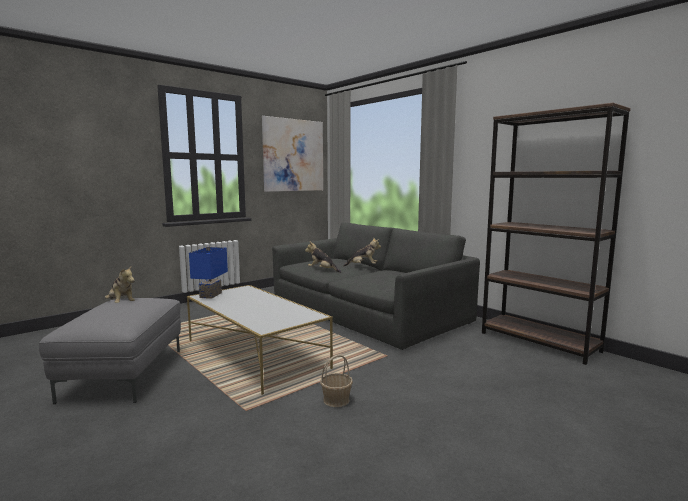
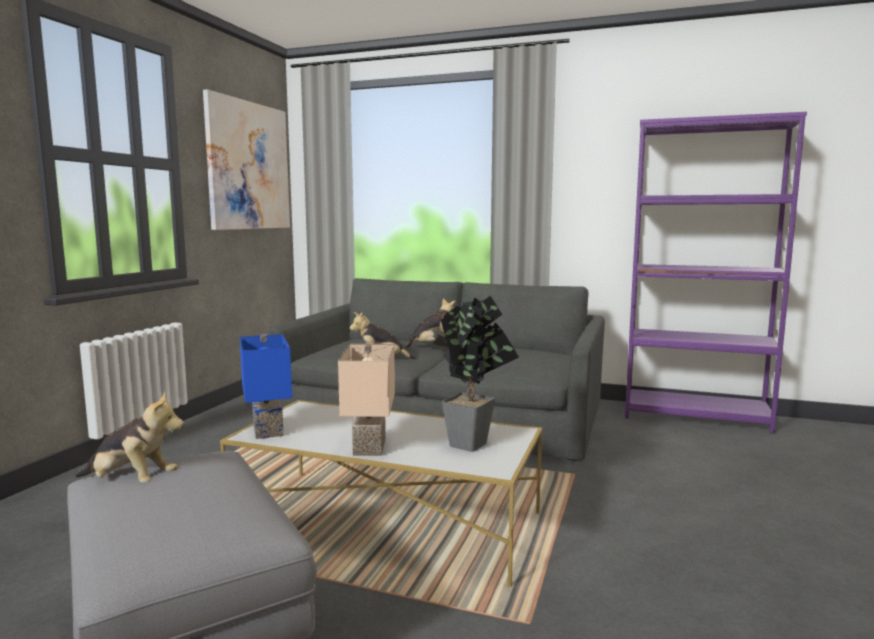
camera: 30 degrees left, 0 degrees up
basket [320,354,353,407] -> none
brown bookcase [482,103,631,365] -> purple bookcase [625,112,807,434]
none -> beige table lamp [338,344,395,456]
none -> potted plant [441,296,519,452]

